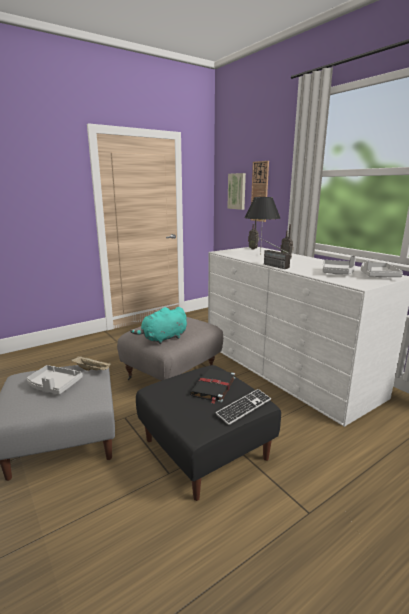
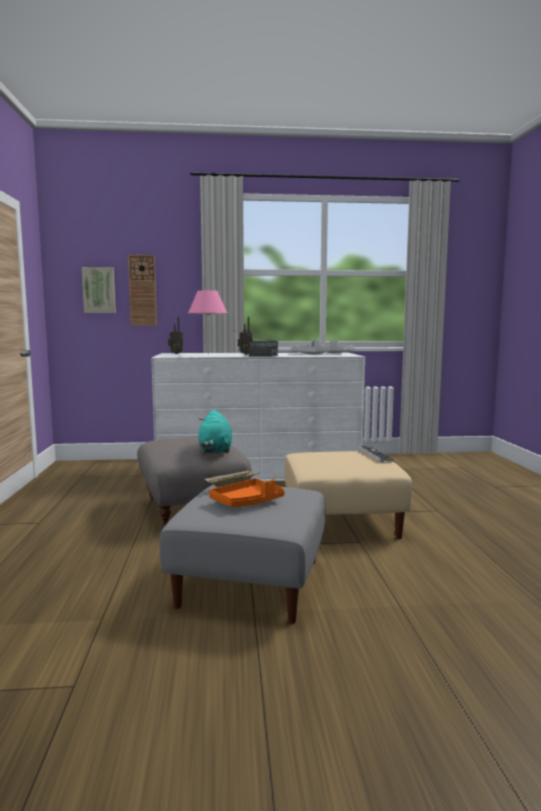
camera: 60 degrees left, 10 degrees down
grey tray [27,365,83,394] -> orange tray [209,478,285,507]
black ottoman [136,365,281,501] -> beige ottoman [285,451,412,539]
black book [190,369,235,404] -> none
black table lamp [244,197,280,255] -> pink table lamp [188,290,227,355]

